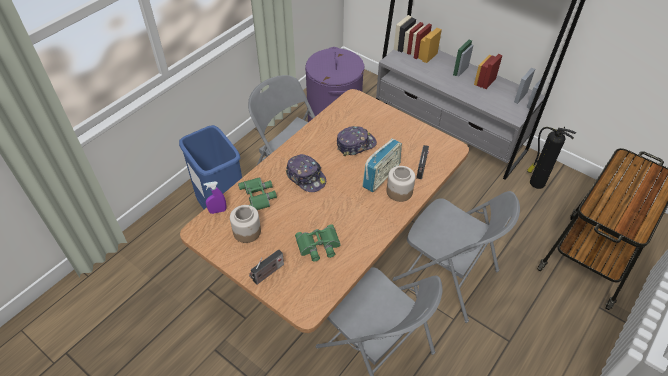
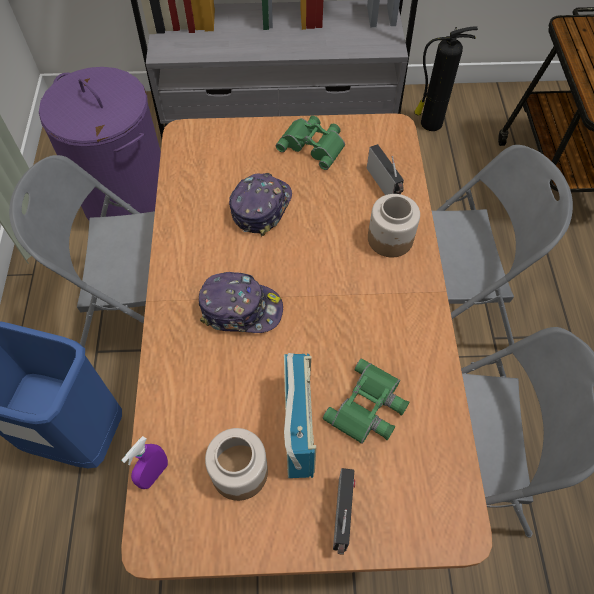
camera: 40 degrees left, 10 degrees up
green binoculars [238,177,277,210] -> green binoculars moved to [276,116,345,170]
radio [362,138,402,192] -> radio moved to [284,353,316,478]

